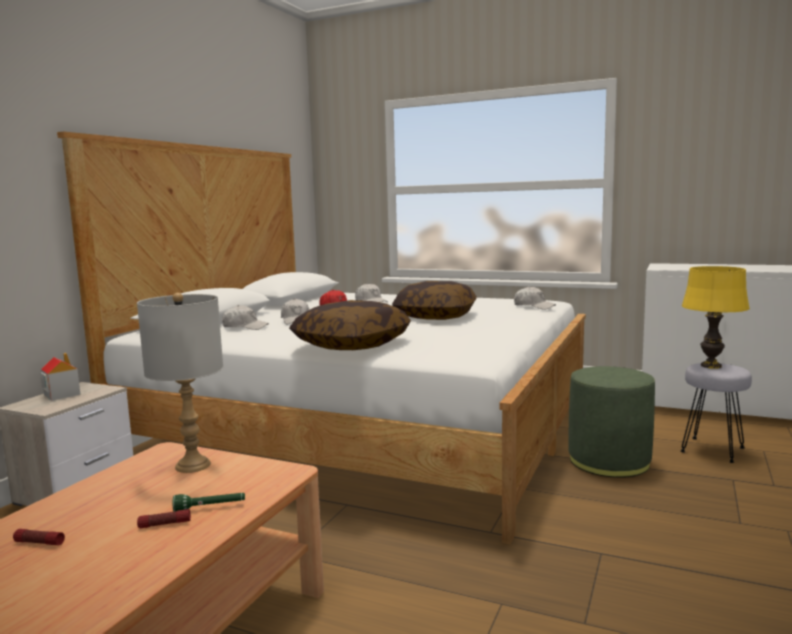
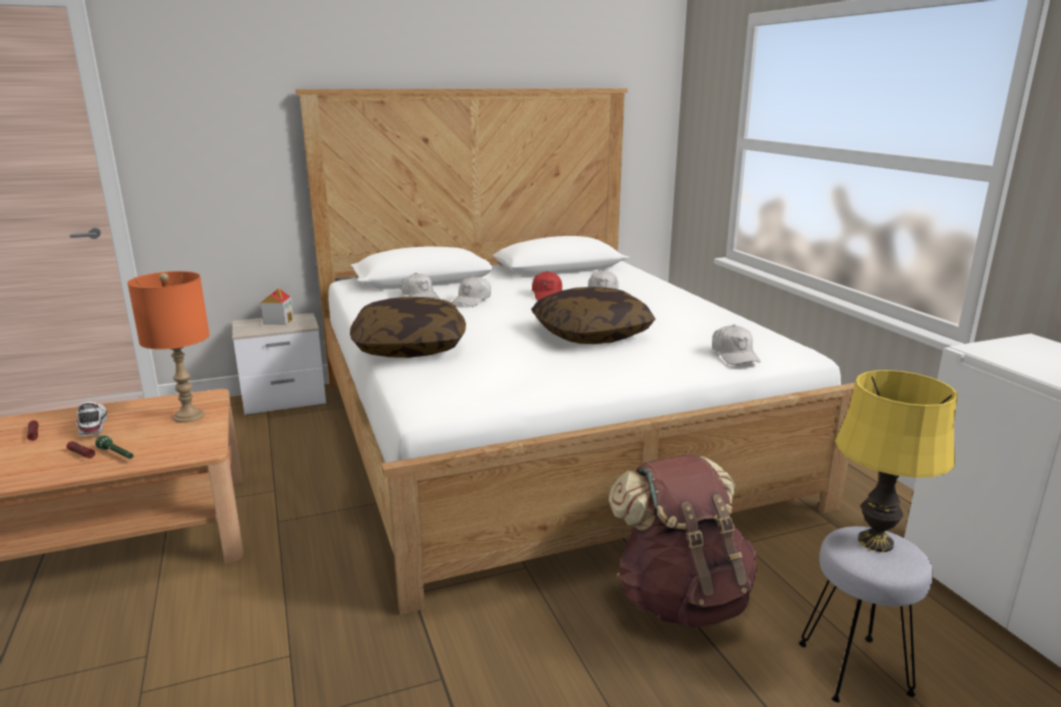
camera: 45 degrees right, 10 degrees up
grey table lamp [137,293,223,473] -> orange table lamp [127,271,210,423]
green ottoman [569,366,655,478] -> brown backpack [608,454,757,629]
none -> white shoe [76,402,107,436]

